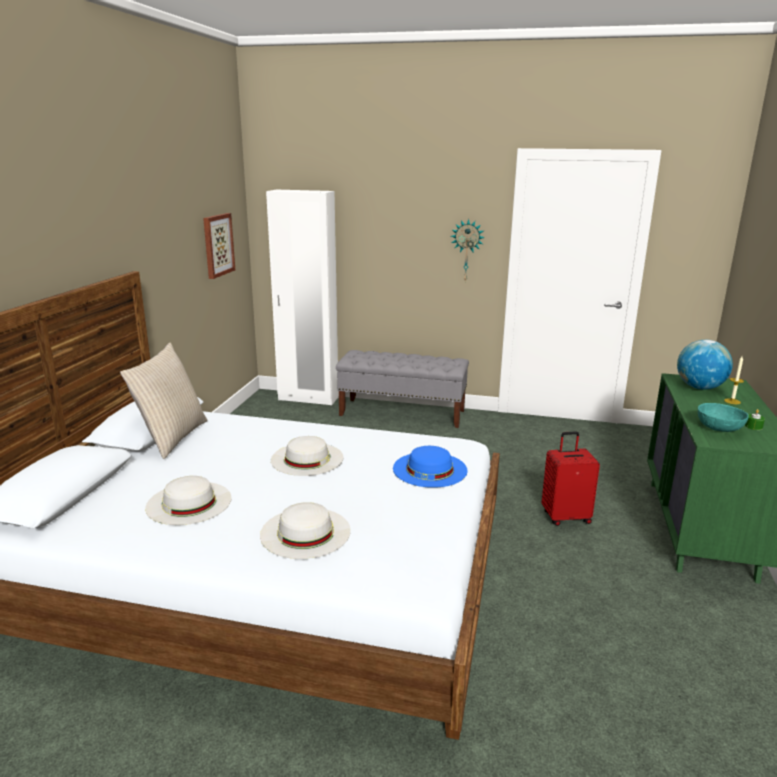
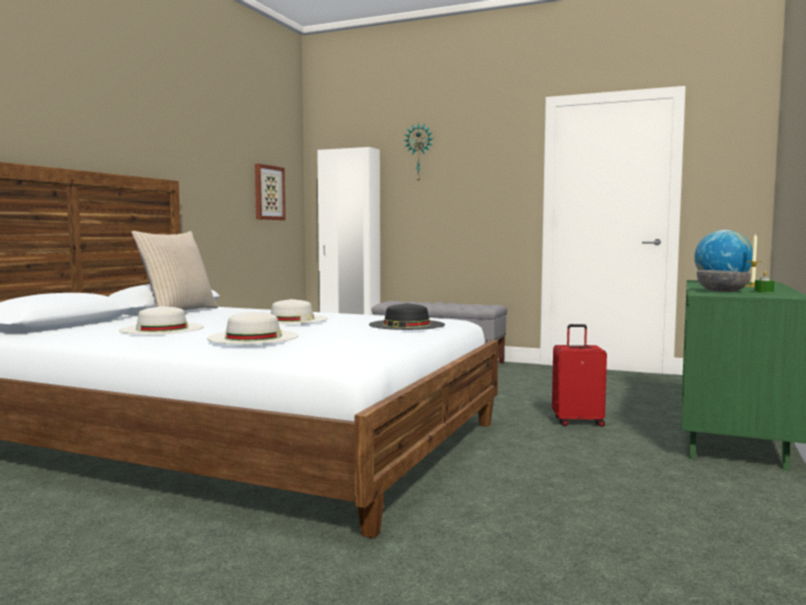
camera: 10 degrees right, 15 degrees down
blue hat [393,446,467,488] -> black hat [369,303,445,330]
wall clock [451,219,485,281] -> wall clock moved to [404,123,433,183]
turquoise bowl [698,403,749,432] -> grey bowl [697,270,751,292]

